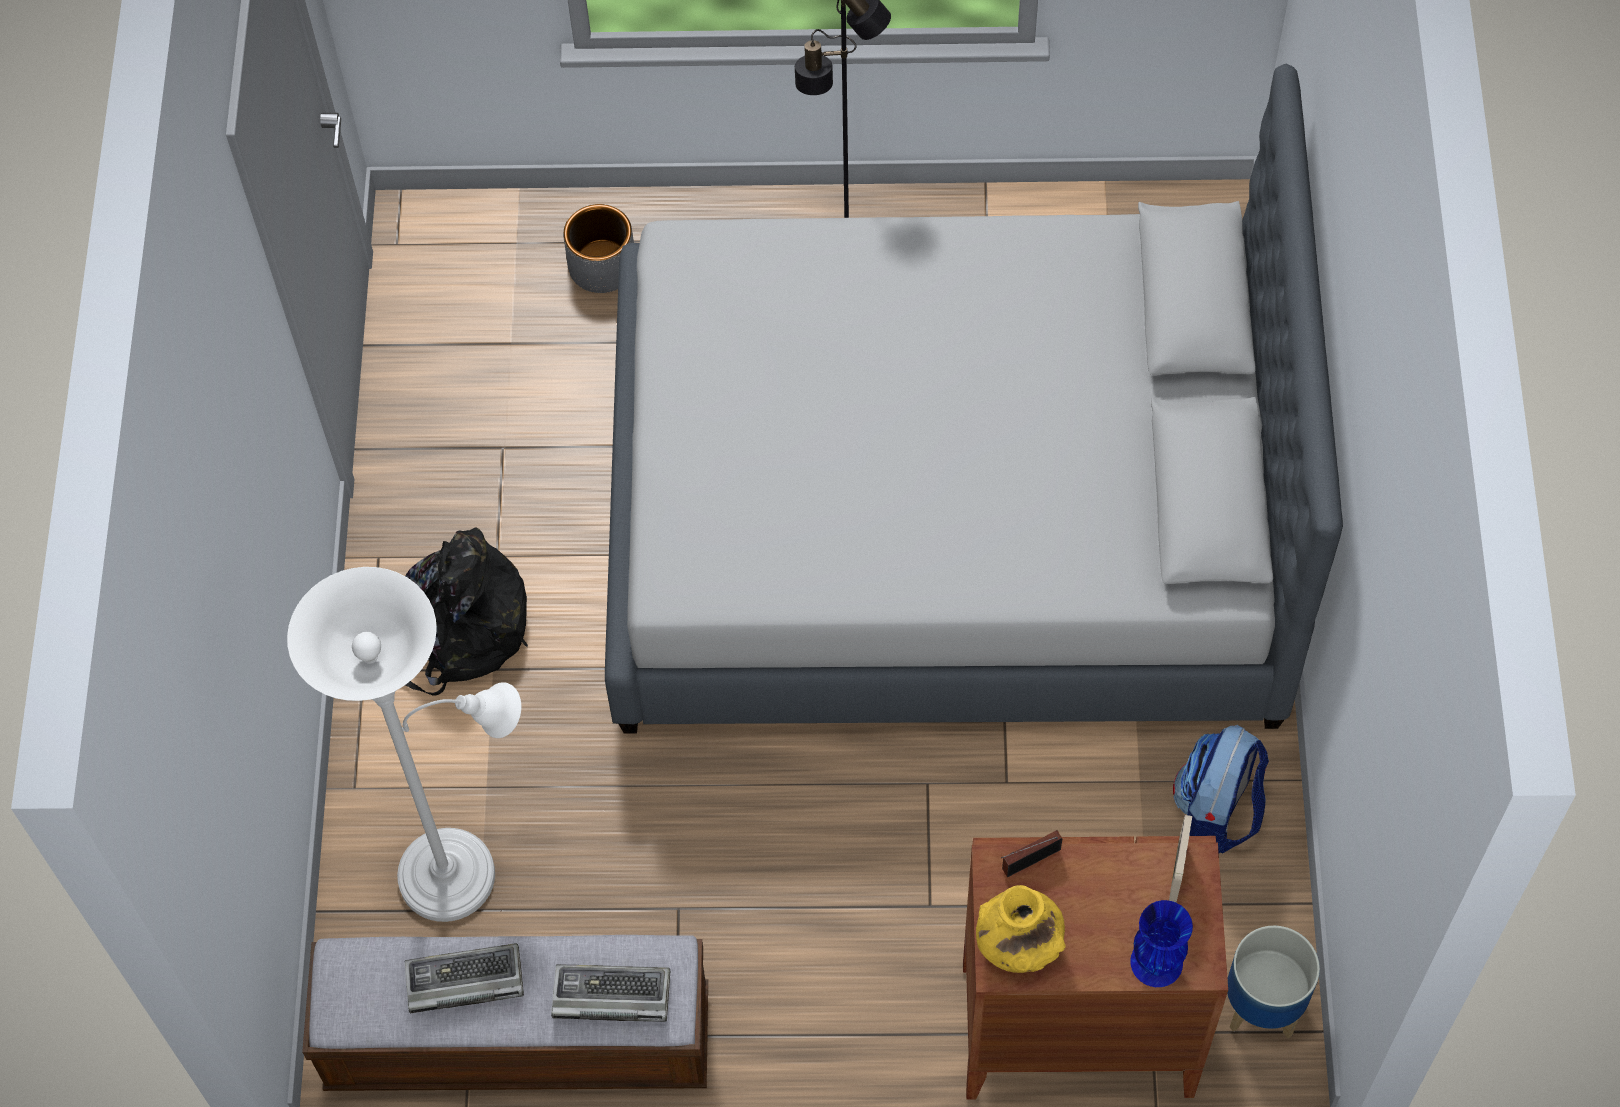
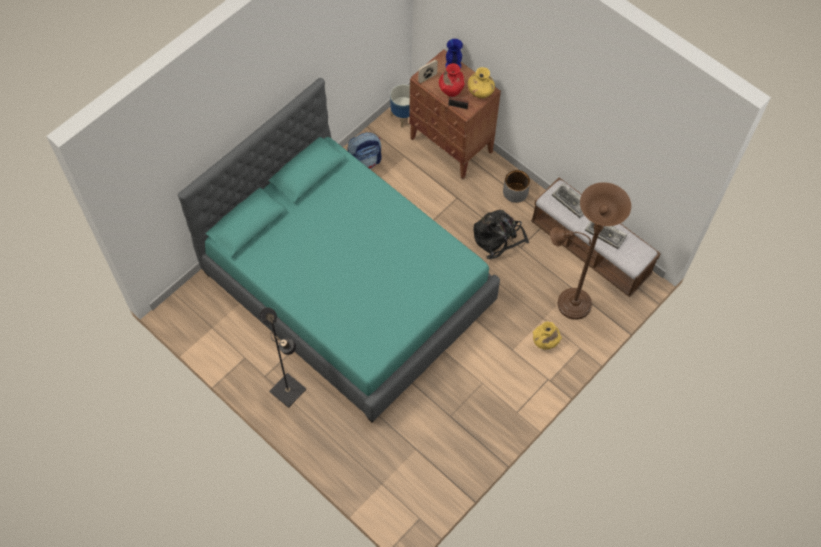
camera: 140 degrees left, 0 degrees up
white floor lamp [287,567,521,922] -> brown floor lamp [550,182,631,320]
black backpack [405,527,528,695] -> black backpack moved to [473,210,529,259]
grey planter [563,204,634,293] -> grey planter moved to [503,170,530,203]
grey bed [605,64,1343,734] -> turquoise bed [178,78,500,423]
none -> red vase [439,63,465,97]
none -> yellow vase [533,321,562,349]

